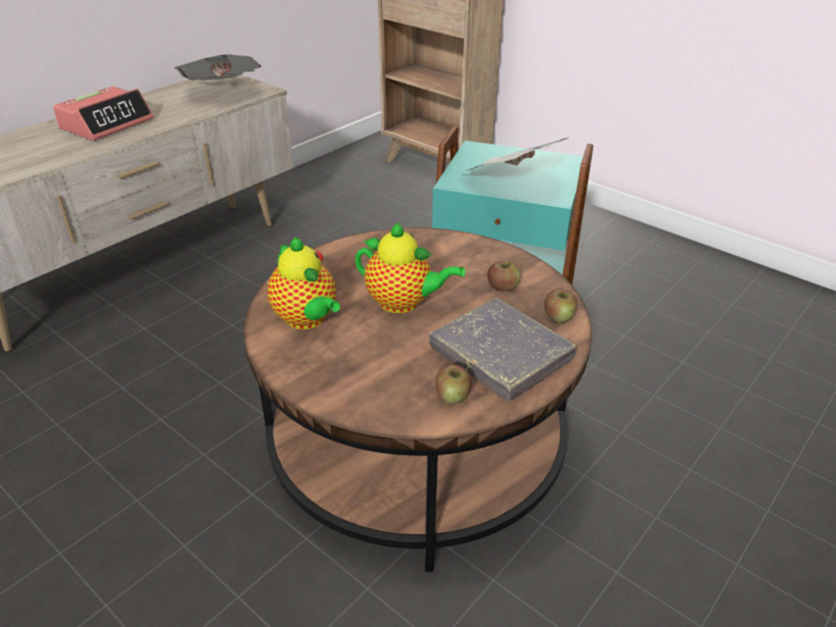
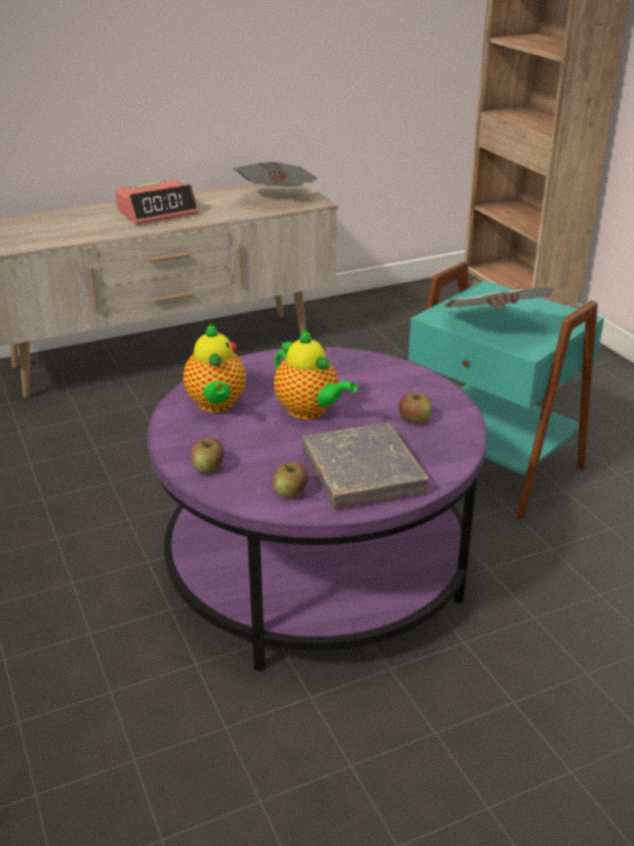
camera: 25 degrees right, 5 degrees down
brown coffee table [243,228,592,572] -> purple coffee table [147,346,487,671]
apple [544,289,578,323] -> apple moved to [191,438,224,473]

